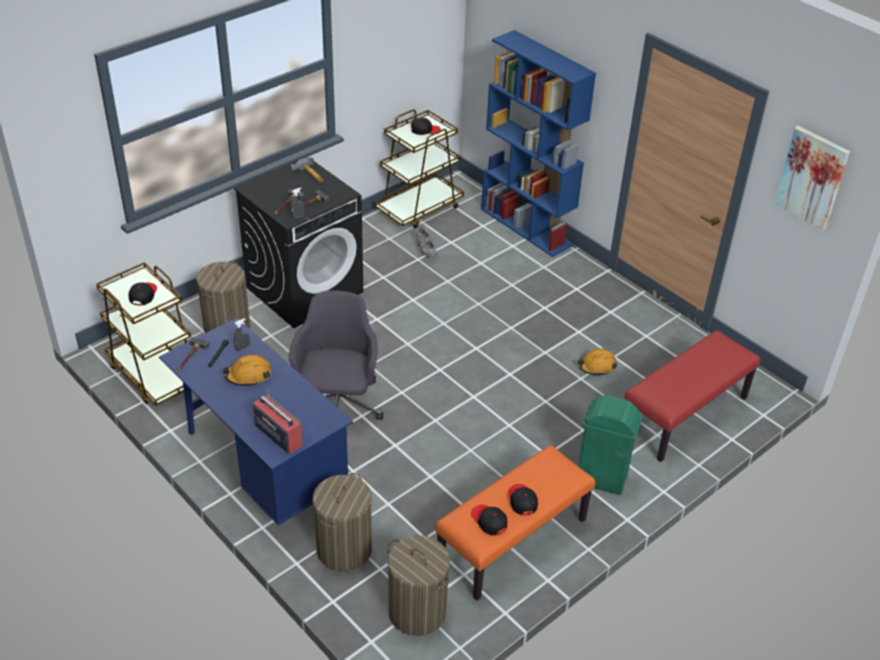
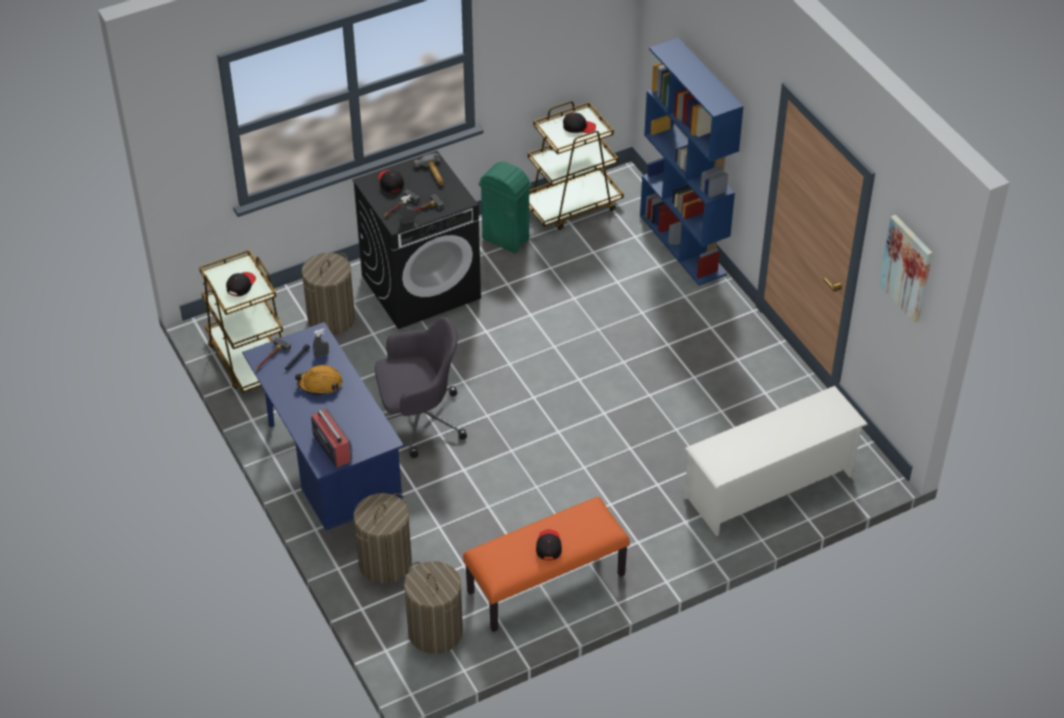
camera: 15 degrees right, 5 degrees up
grey office chair [288,291,383,420] -> grey office chair turned 60 degrees clockwise [375,317,467,458]
grey shoe [416,227,437,257] -> none
black cap [471,505,507,535] -> black cap moved to [378,170,404,193]
orange hard hat [578,349,617,375] -> none
green trash can [578,396,642,495] -> green trash can moved to [479,162,531,254]
red bench [624,330,761,462] -> white shoe rack [684,386,868,536]

